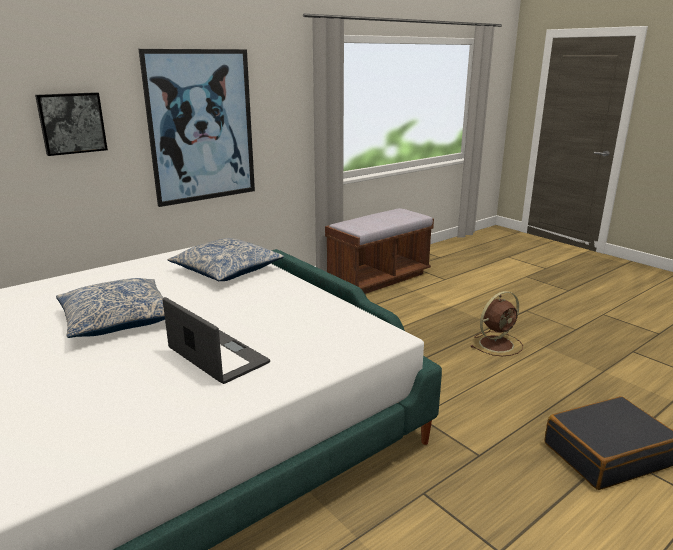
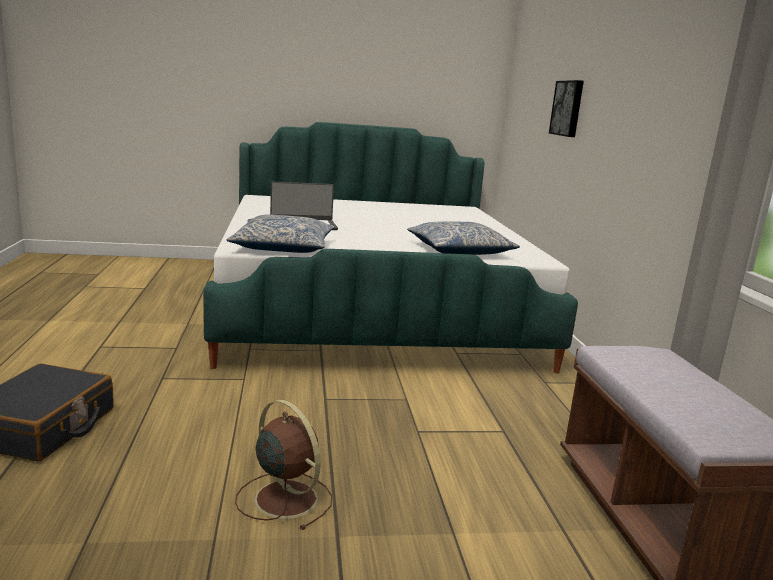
camera: 120 degrees right, 5 degrees down
pillow [56,278,165,338] -> pillow moved to [226,214,334,253]
picture [139,49,255,207] -> none
brown fan [471,291,523,356] -> brown fan turned 135 degrees clockwise [235,400,332,530]

